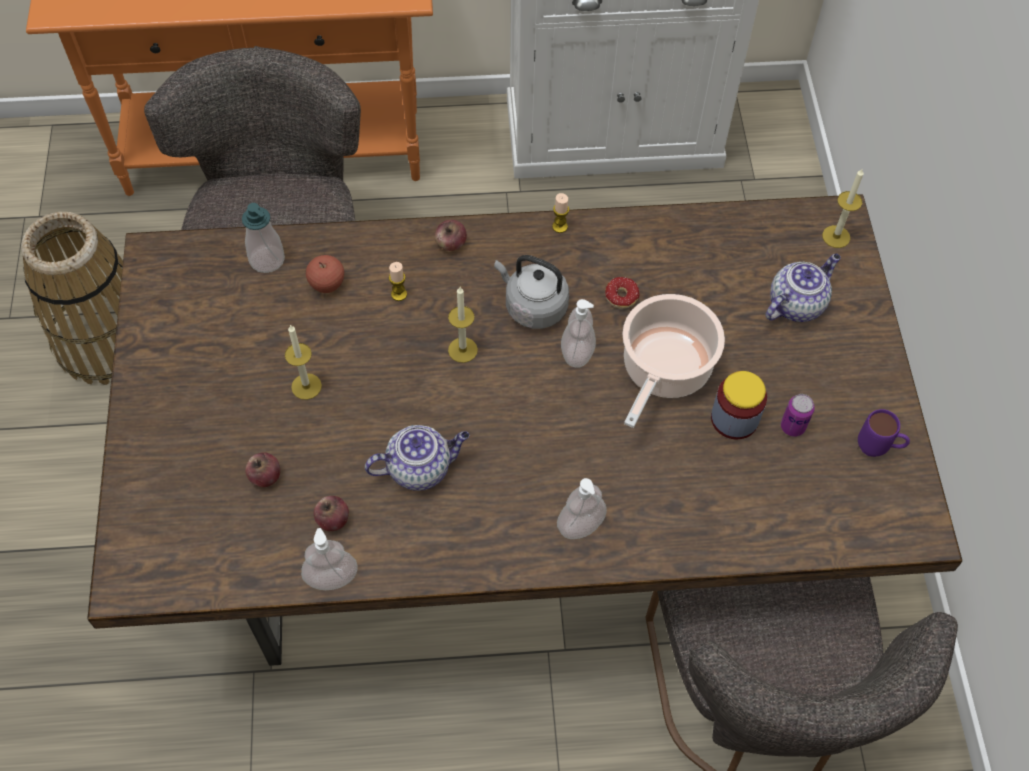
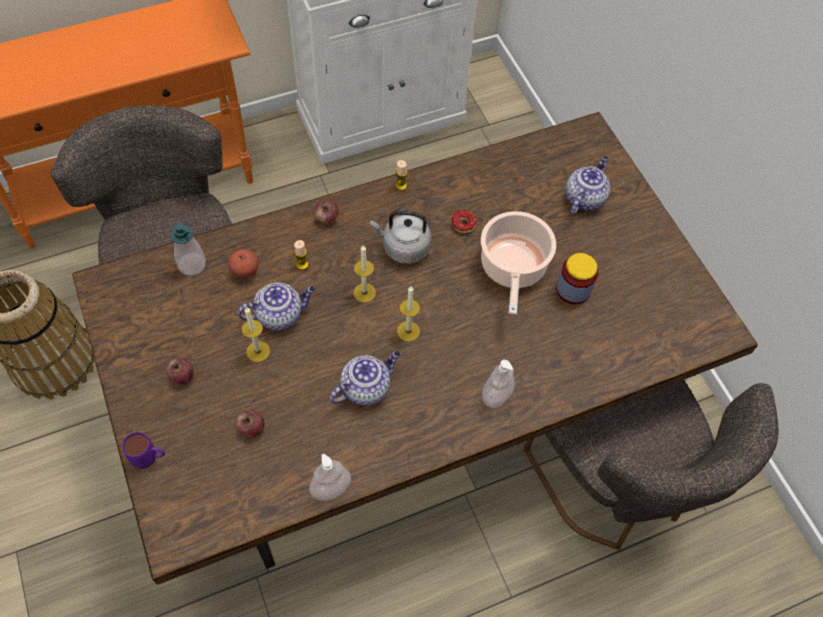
camera: 20 degrees left, 0 degrees up
apple [314,496,349,531] -> apple moved to [166,358,193,384]
soap dispenser [561,299,596,367] -> none
can [781,394,815,437] -> none
candle [822,168,864,248] -> candle moved to [397,286,420,342]
purple mug [858,409,910,457] -> purple mug moved to [122,432,165,469]
none -> teapot [238,283,315,331]

